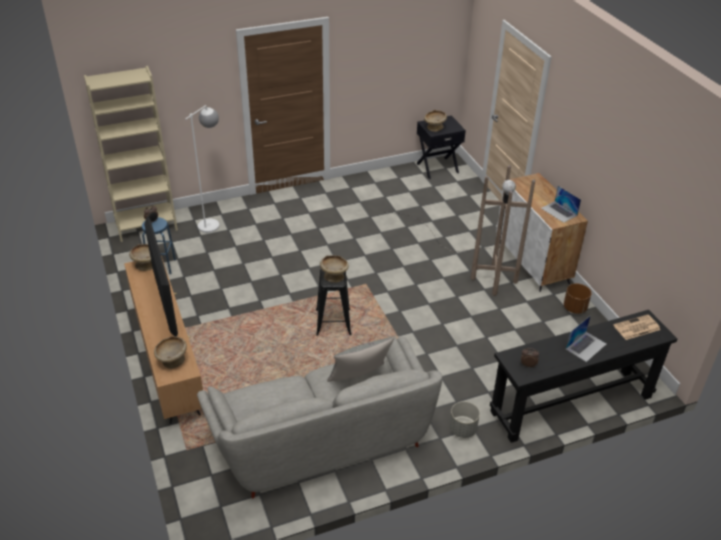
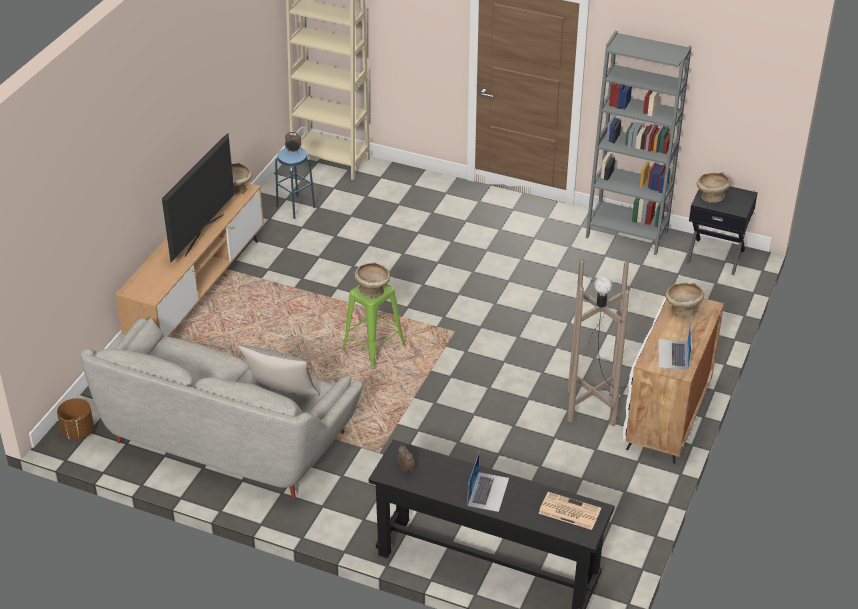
camera: 45 degrees right, 0 degrees up
beige bowl [154,336,187,369] -> beige bowl moved to [665,283,704,317]
white floor lamp [185,105,219,233] -> none
black stool [316,269,351,336] -> green stool [342,284,406,369]
grey planter [449,401,480,438] -> none
brown planter [564,284,591,314] -> brown planter moved to [57,398,94,440]
laptop [566,315,606,362] -> laptop turned 75 degrees counterclockwise [467,452,509,512]
none -> grey bookcase [586,31,692,255]

